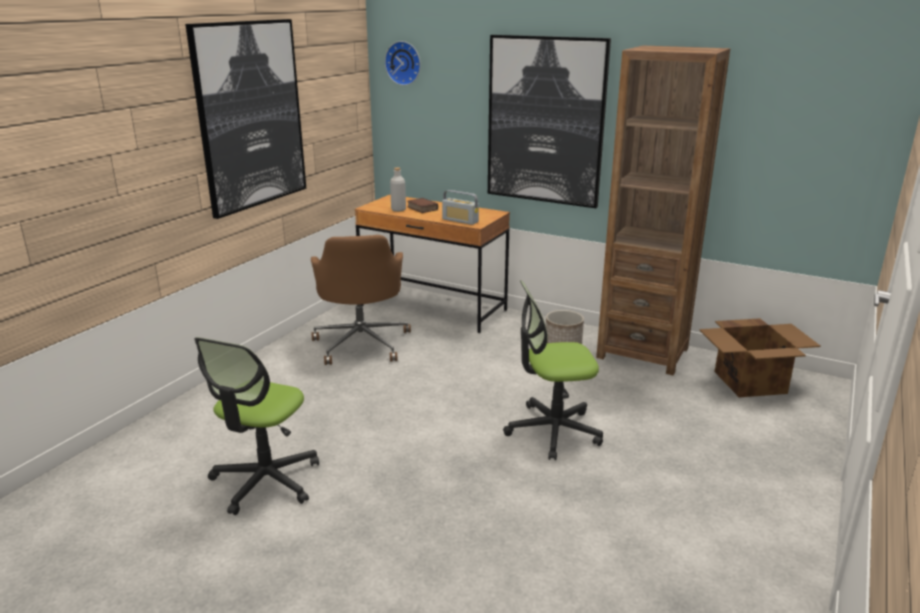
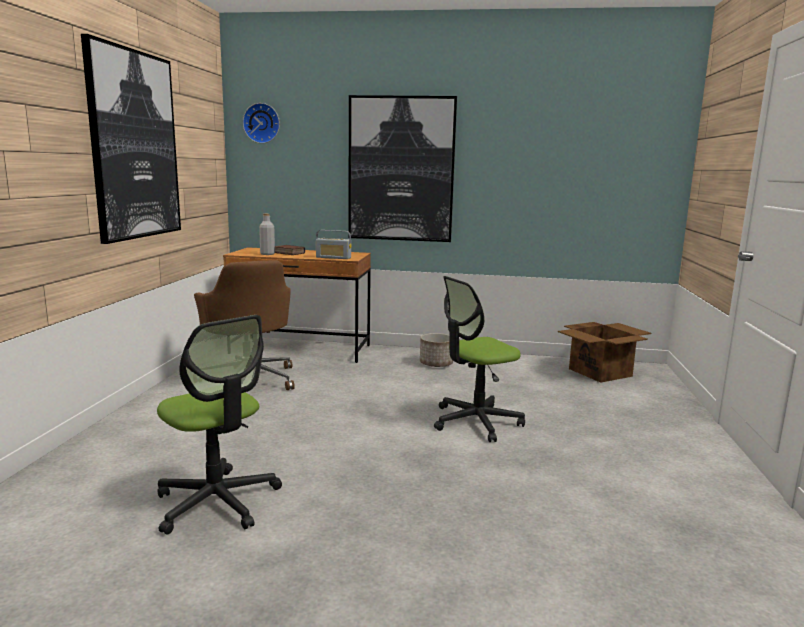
camera: 20 degrees left, 10 degrees down
office chair [194,337,319,515] -> office chair turned 45 degrees counterclockwise [157,315,282,534]
brown bookcase [596,46,730,375] -> none

